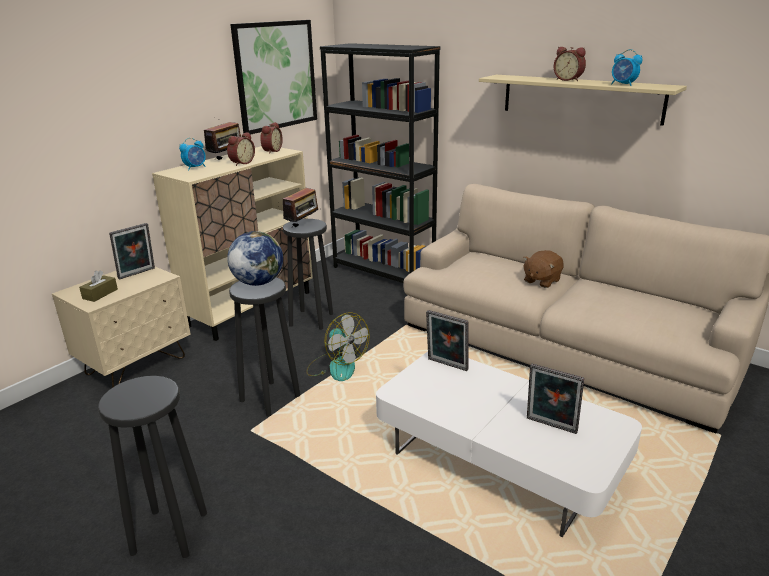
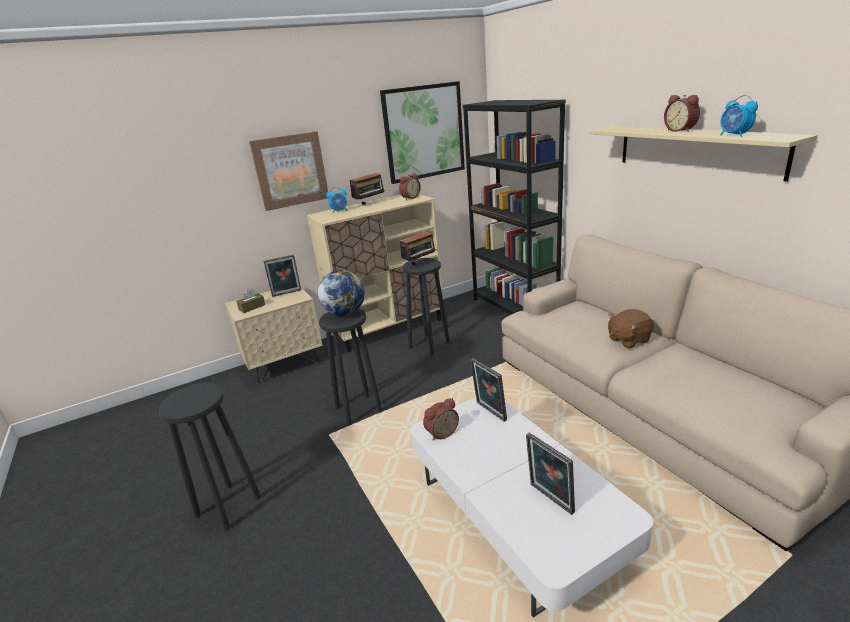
camera: 25 degrees right, 0 degrees up
alarm clock [227,132,255,166] -> alarm clock moved to [423,398,459,441]
fan [306,312,370,381] -> none
none -> picture [249,131,328,211]

